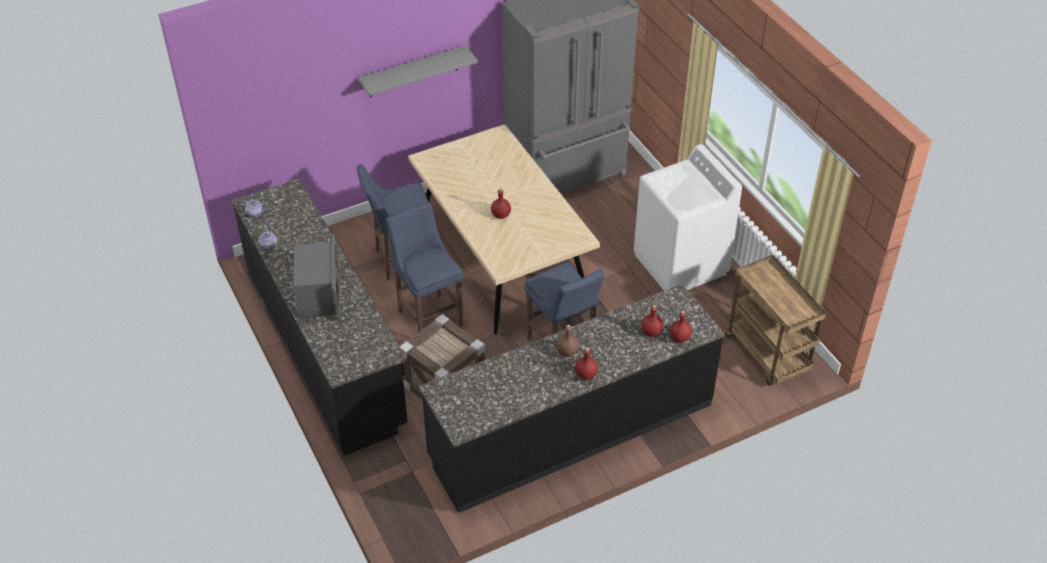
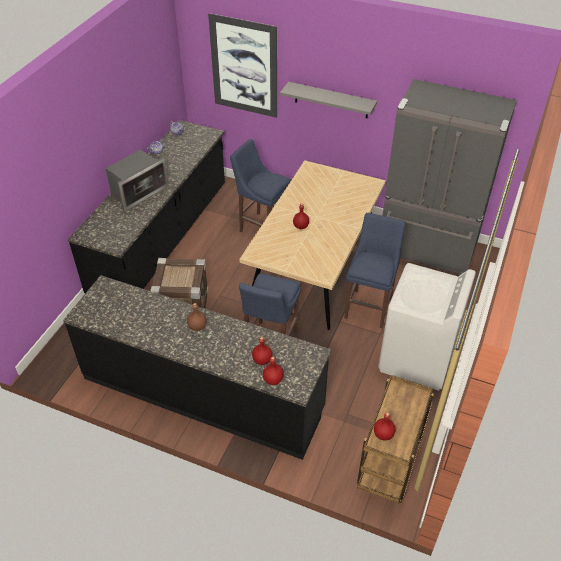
camera: 50 degrees right, 0 degrees up
blue stool [386,202,463,333] -> blue stool moved to [344,213,406,328]
red bottle [575,348,598,380] -> red bottle moved to [374,412,395,440]
none -> picture [208,13,277,118]

